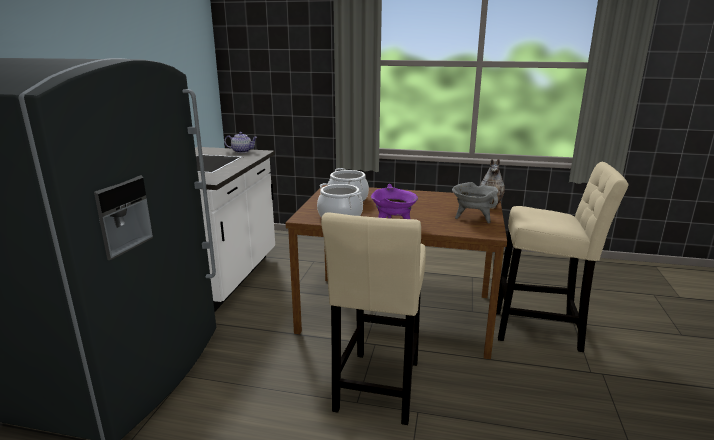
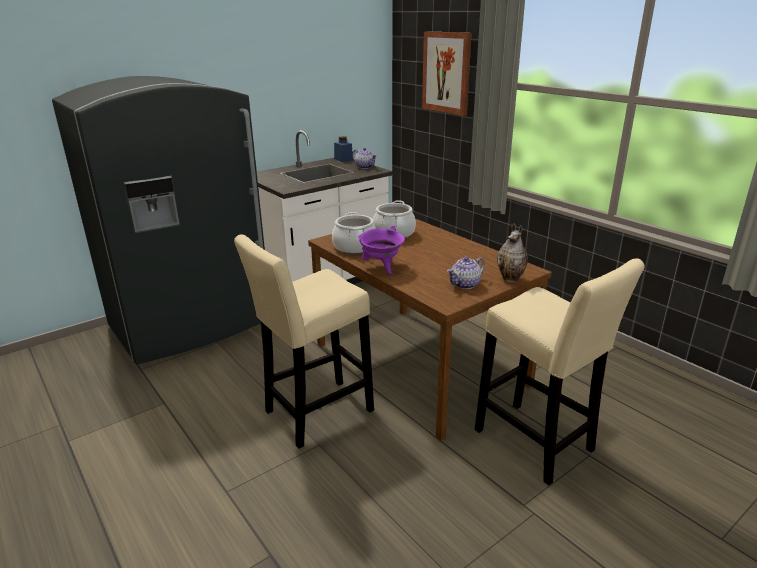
camera: 40 degrees right, 5 degrees up
grey cooking pot [452,182,499,223] -> teapot [447,257,485,289]
none -> blue jar [334,136,353,162]
none -> picture [422,31,472,116]

